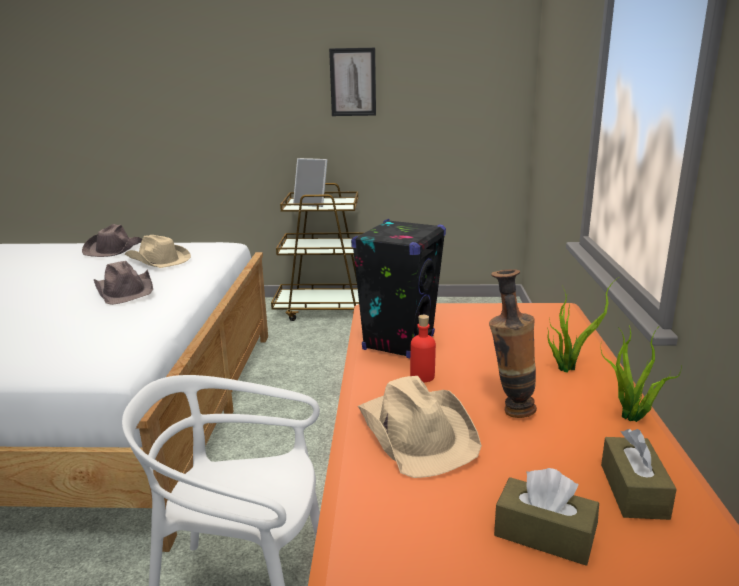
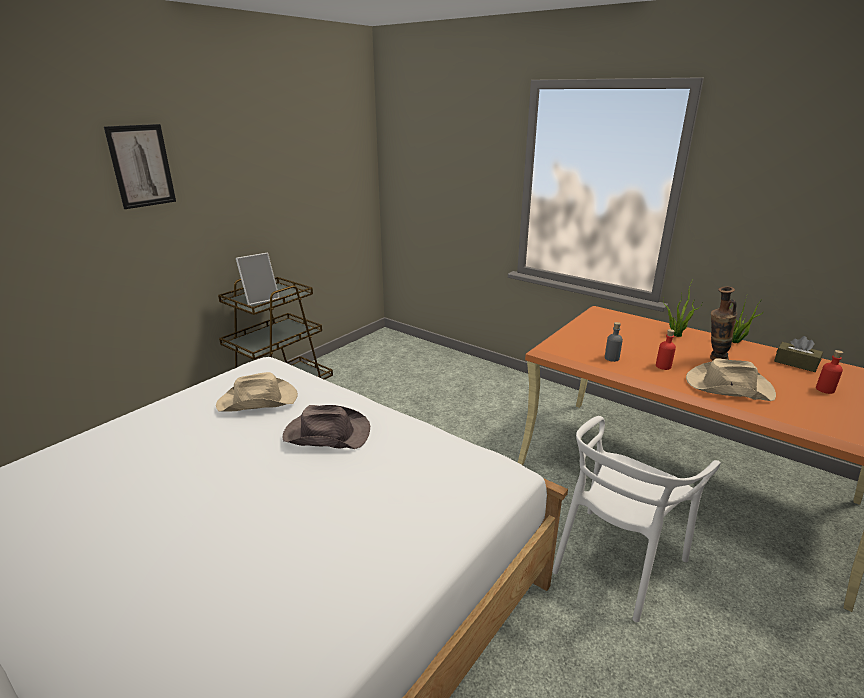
camera: 55 degrees left, 5 degrees up
brown hat [82,224,142,257] -> none
picture [329,48,376,116] -> picture moved to [104,124,176,209]
black speaker [351,219,446,358] -> grey bottle [605,322,623,362]
brown tissue box [494,468,599,566] -> red bottle [816,350,843,394]

